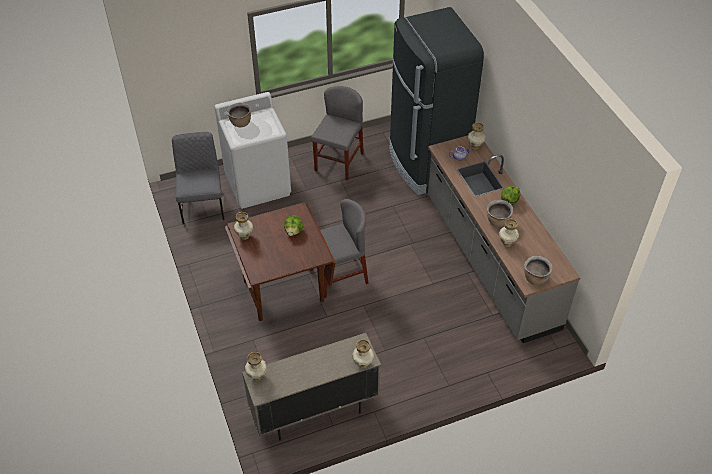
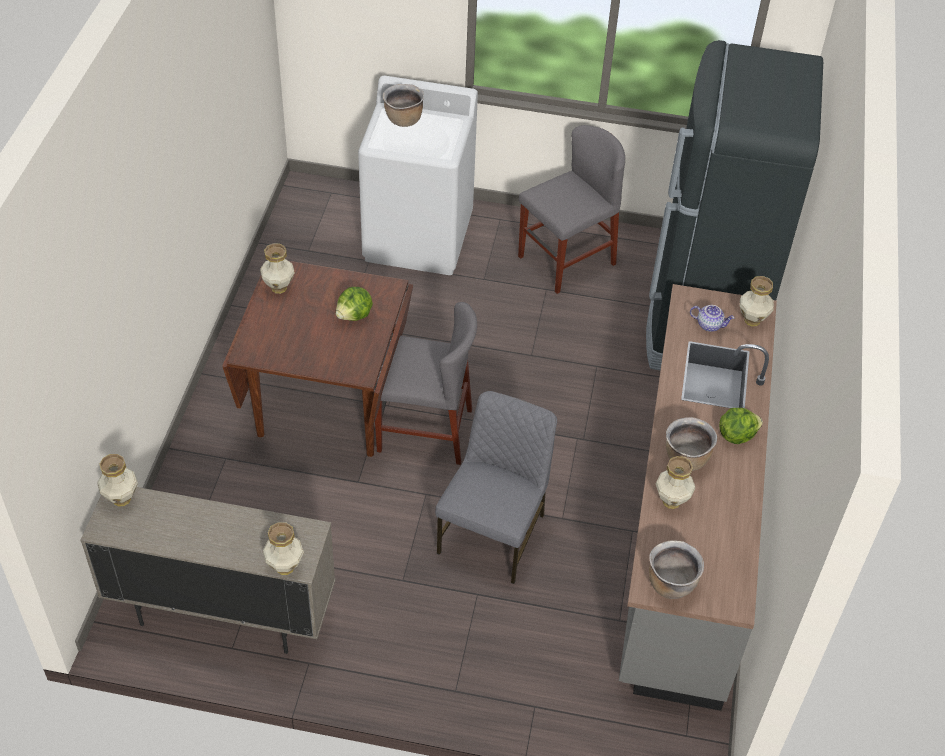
camera: 30 degrees right, 0 degrees up
grey chair [172,132,224,224] -> grey chair moved to [435,391,557,584]

